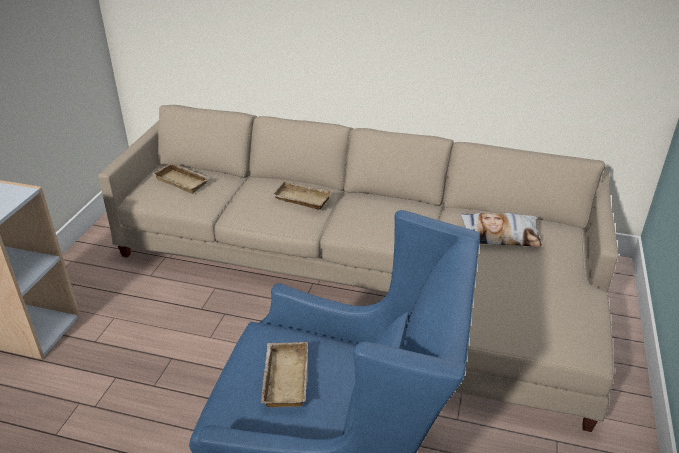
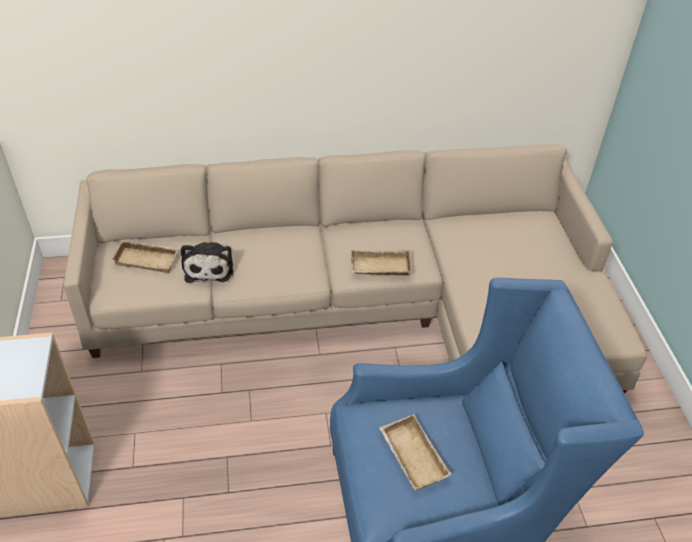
camera: 25 degrees left, 10 degrees up
beige tray [271,181,332,210] -> beige tray moved to [351,250,412,276]
pillow [460,213,542,247] -> none
none -> plush toy [181,242,233,283]

